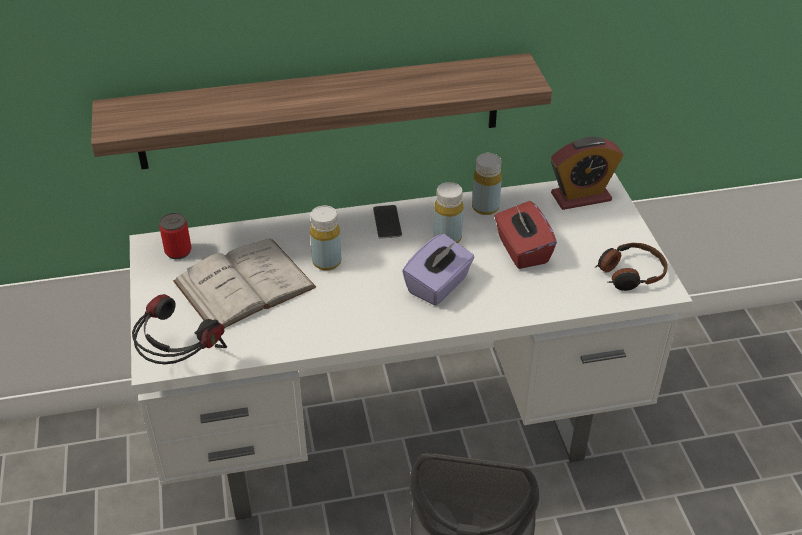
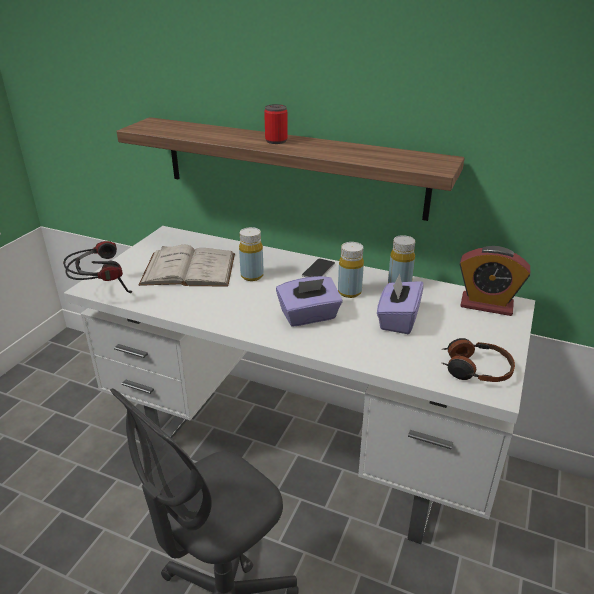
camera: 35 degrees right, 10 degrees down
can [159,213,191,259] -> can moved to [264,104,288,144]
red tissue box [494,201,557,269] -> purple tissue box [377,273,424,334]

